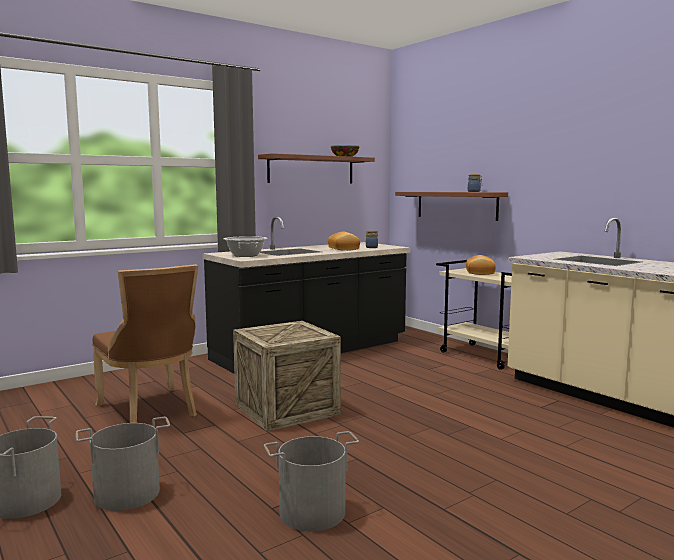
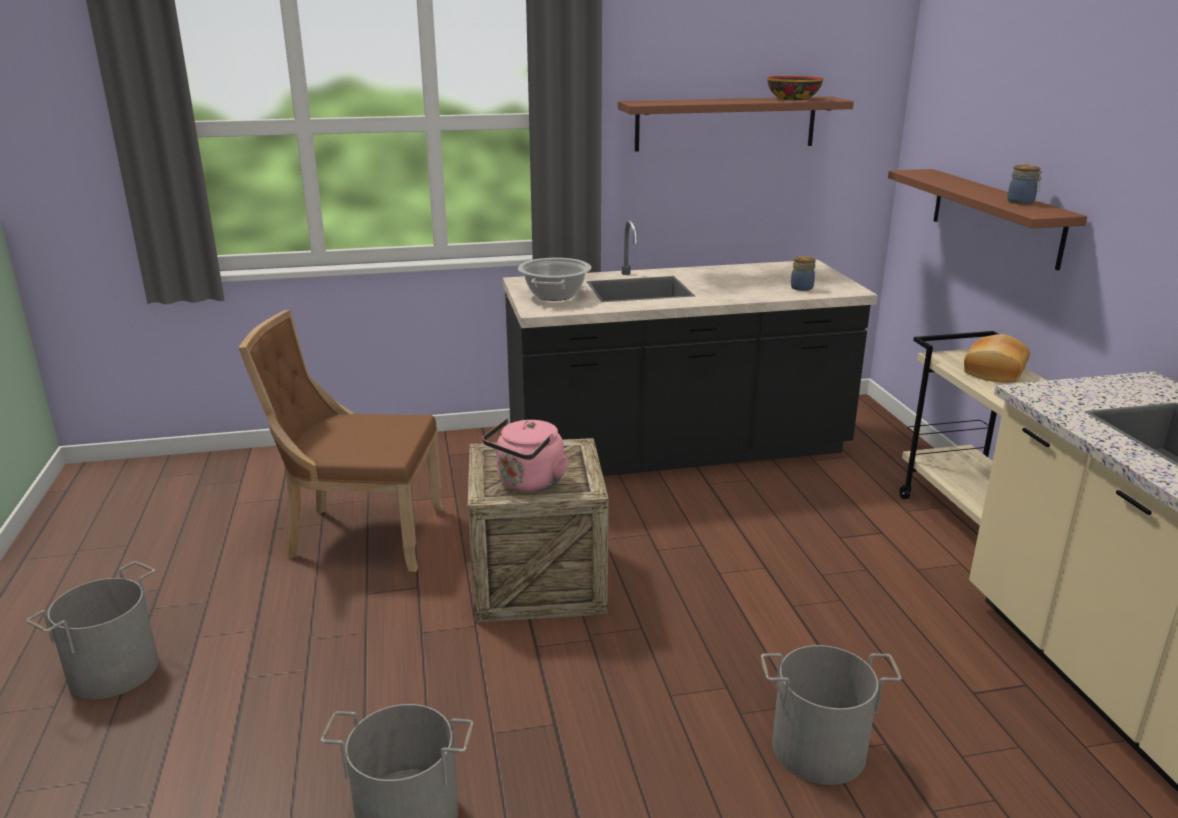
camera: 25 degrees right, 15 degrees up
grey bucket [75,417,170,511] -> grey bucket moved to [761,645,902,785]
brown chair [92,264,198,423] -> brown chair turned 105 degrees clockwise [239,310,444,572]
bread [328,232,360,251] -> none
none -> pink kettle [482,419,569,492]

